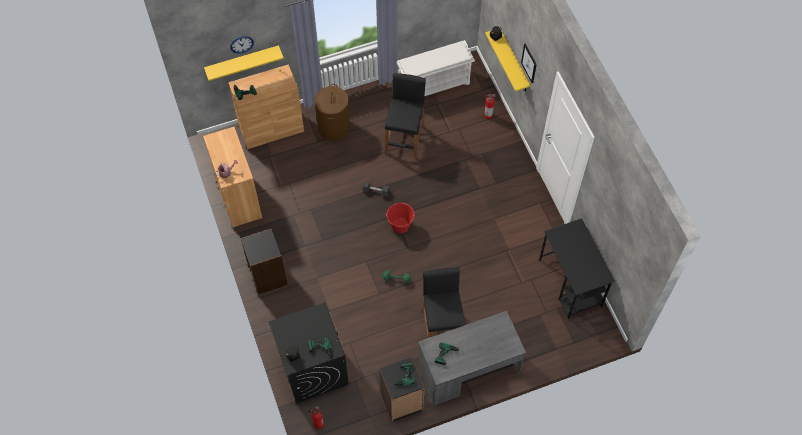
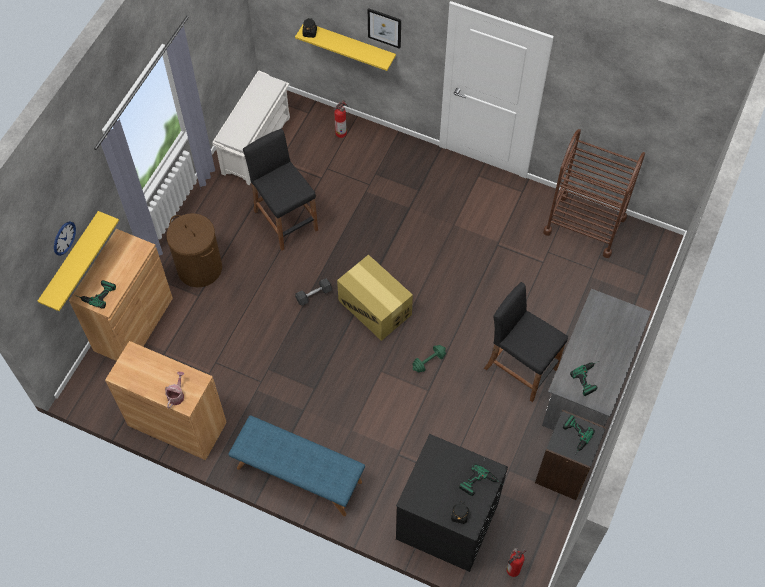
camera: 45 degrees left, 0 degrees up
black bookcase [240,229,288,295] -> blue bench [229,415,365,516]
red bucket [387,203,415,233] -> cardboard box [337,254,413,341]
black desk [539,218,615,319] -> brown cart [543,129,645,258]

